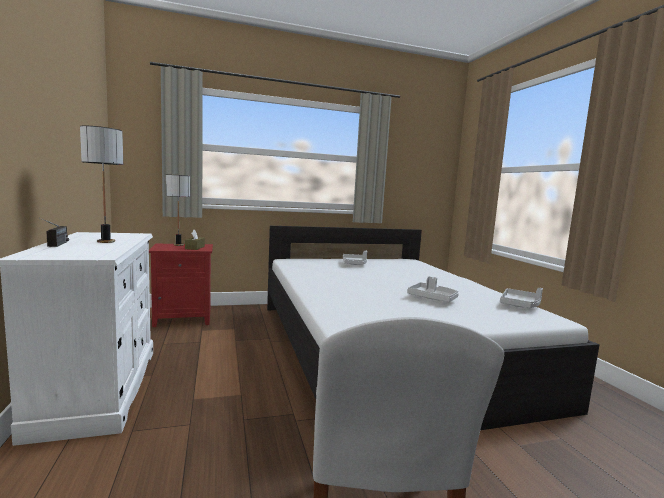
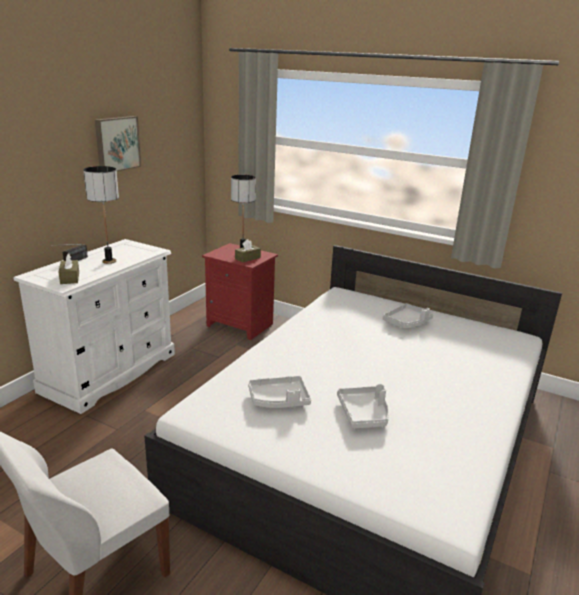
camera: 45 degrees right, 15 degrees up
grey tray [500,288,543,308] -> grey tray moved to [248,376,311,408]
none -> brown tissue box [59,253,79,284]
none -> picture [95,116,141,171]

